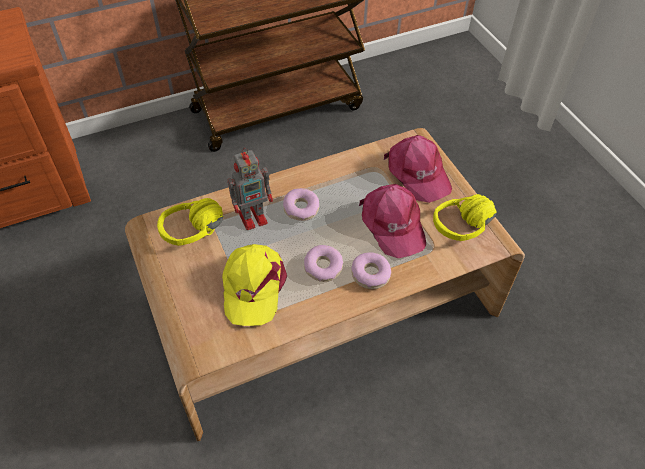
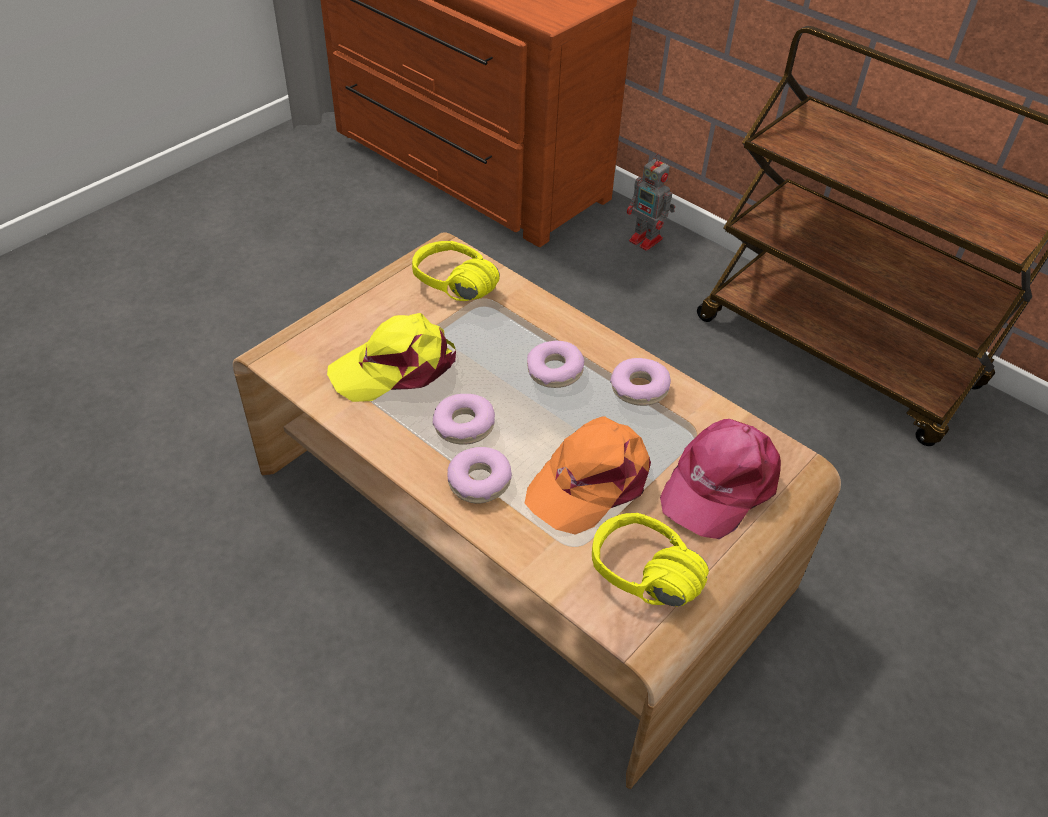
camera: 65 degrees right, 5 degrees down
toy robot [228,148,273,230] -> toy robot moved to [627,153,675,251]
pink cap [359,184,426,258] -> orange cap [524,416,651,535]
none -> donut [610,358,671,406]

